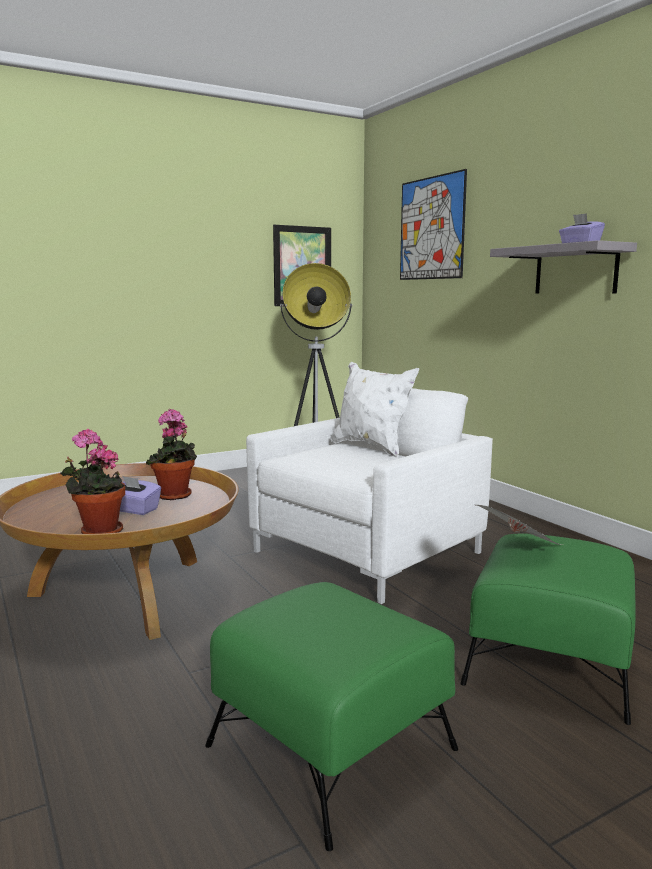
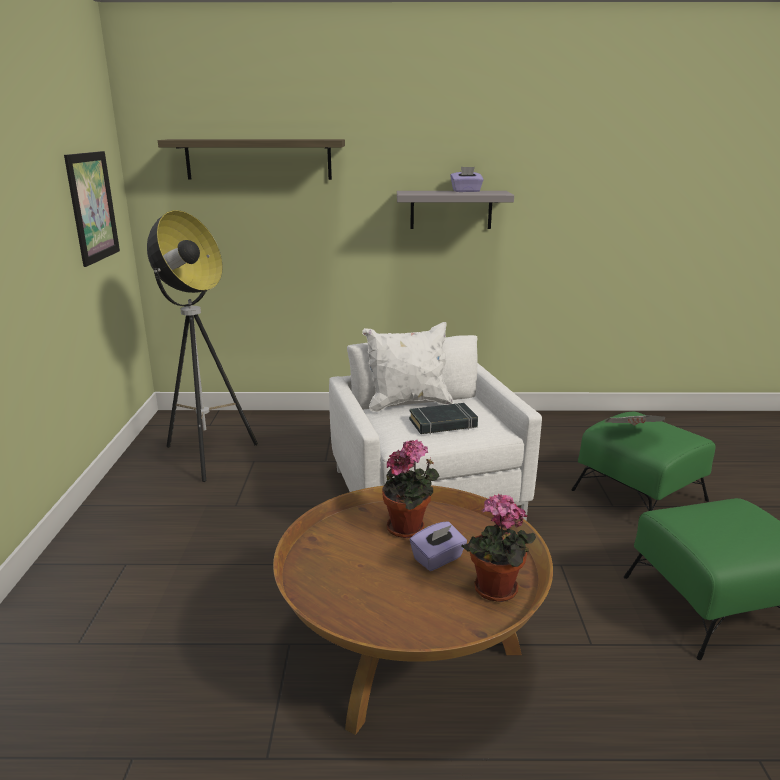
camera: 60 degrees left, 10 degrees up
picture [400,169,467,280] -> shelf [158,139,345,180]
none -> black book [409,403,478,434]

